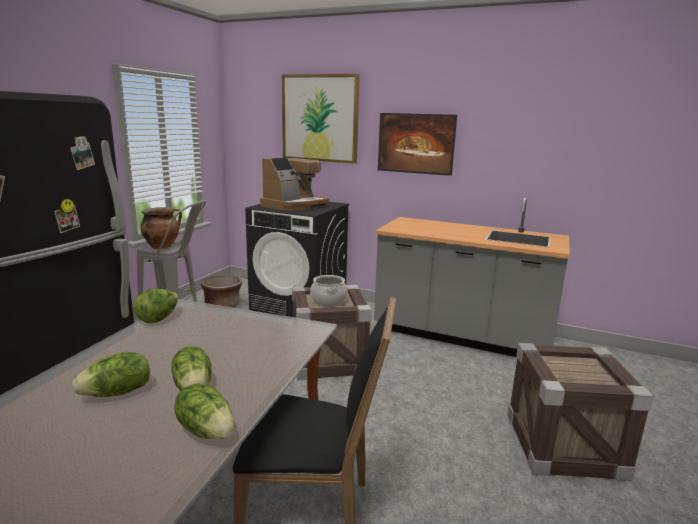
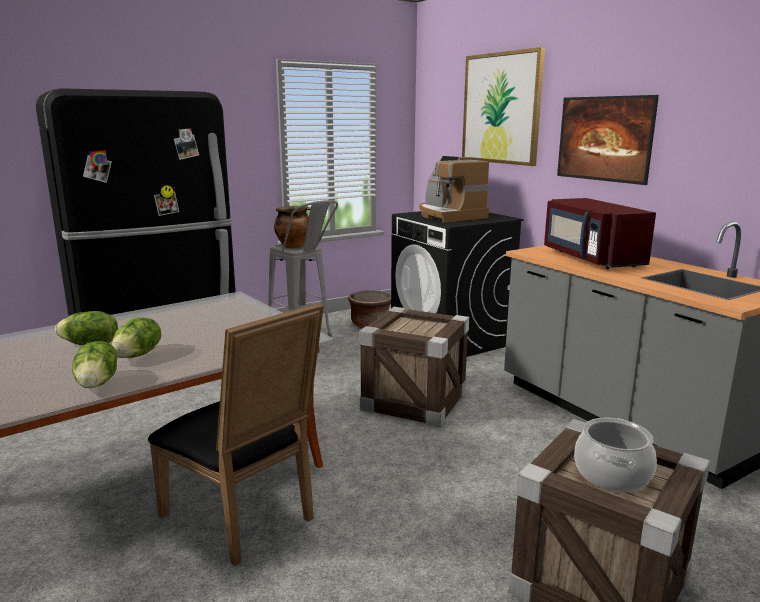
camera: 35 degrees right, 0 degrees up
lettuce [133,289,178,323] -> none
coffee machine [260,158,329,211] -> coffee machine turned 75 degrees clockwise [419,156,489,223]
cooking pot [310,275,348,307] -> cooking pot moved to [574,418,657,492]
none -> red microwave [544,198,656,269]

